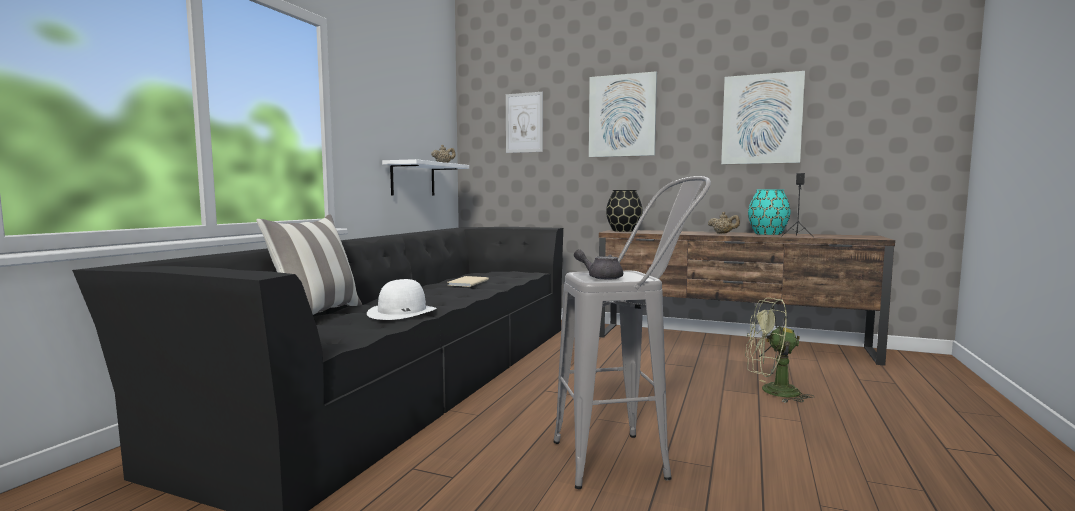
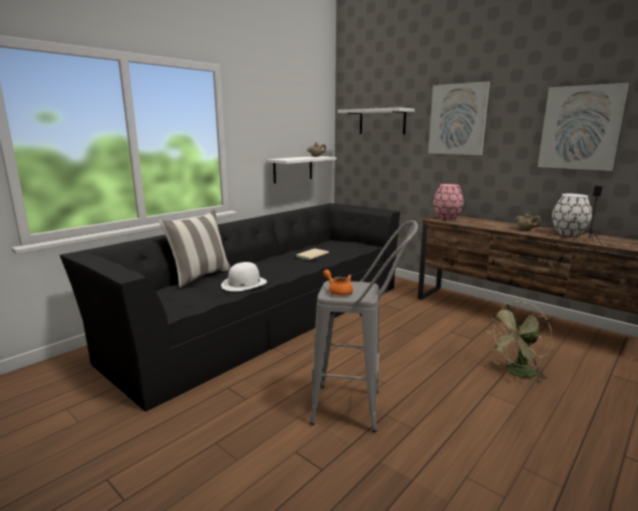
camera: 20 degrees right, 10 degrees up
picture [506,92,543,153] -> white shelf [338,107,414,134]
grey teapot [574,249,623,280] -> orange teapot [323,270,353,296]
black vase [606,190,643,232] -> pink vase [433,184,464,220]
green fan [745,298,814,403] -> green fan turned 60 degrees counterclockwise [487,301,552,383]
turquoise vase [748,189,790,235] -> white vase [552,194,592,236]

